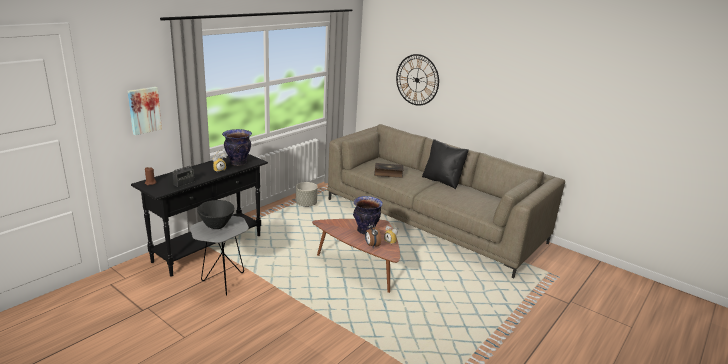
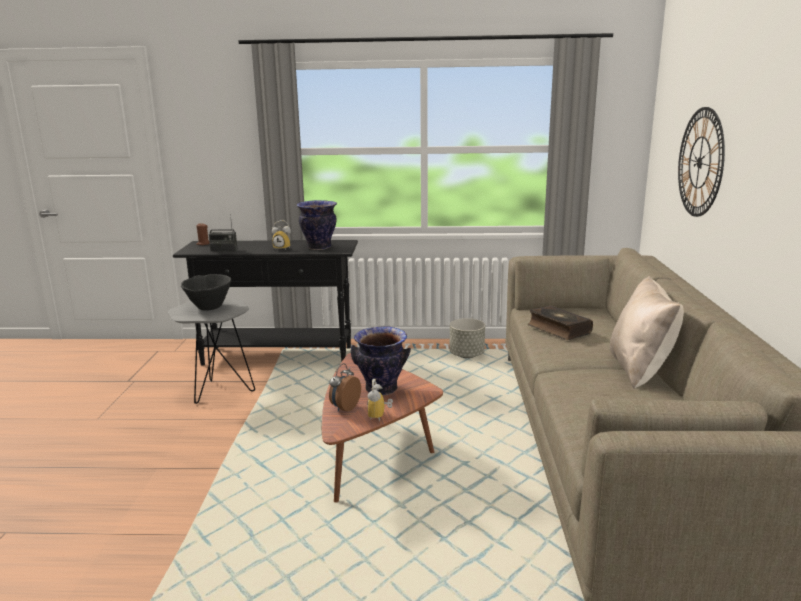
camera: 55 degrees right, 5 degrees down
picture [128,87,162,135] -> none
black pillow [422,139,469,189] -> beige pillow [609,276,684,388]

